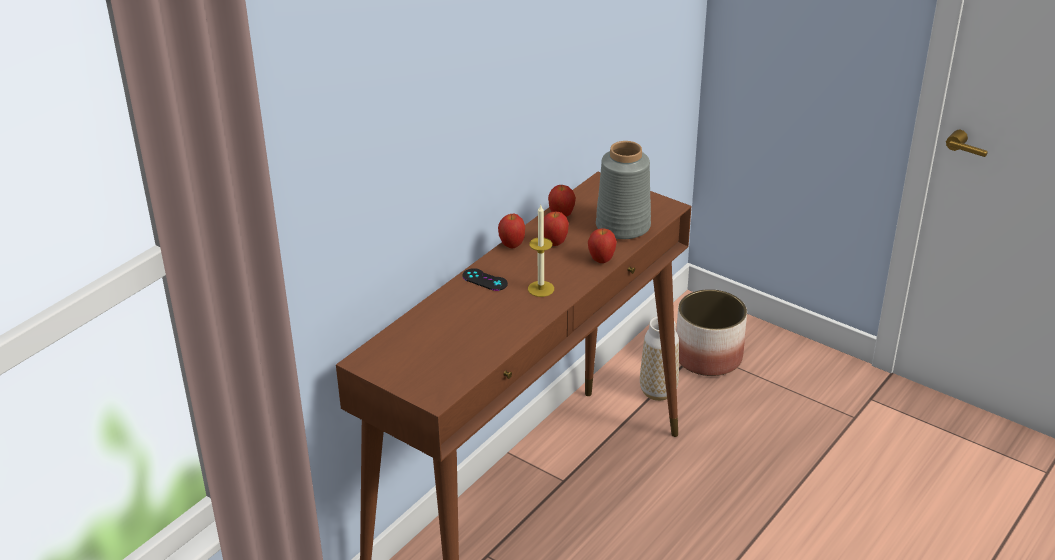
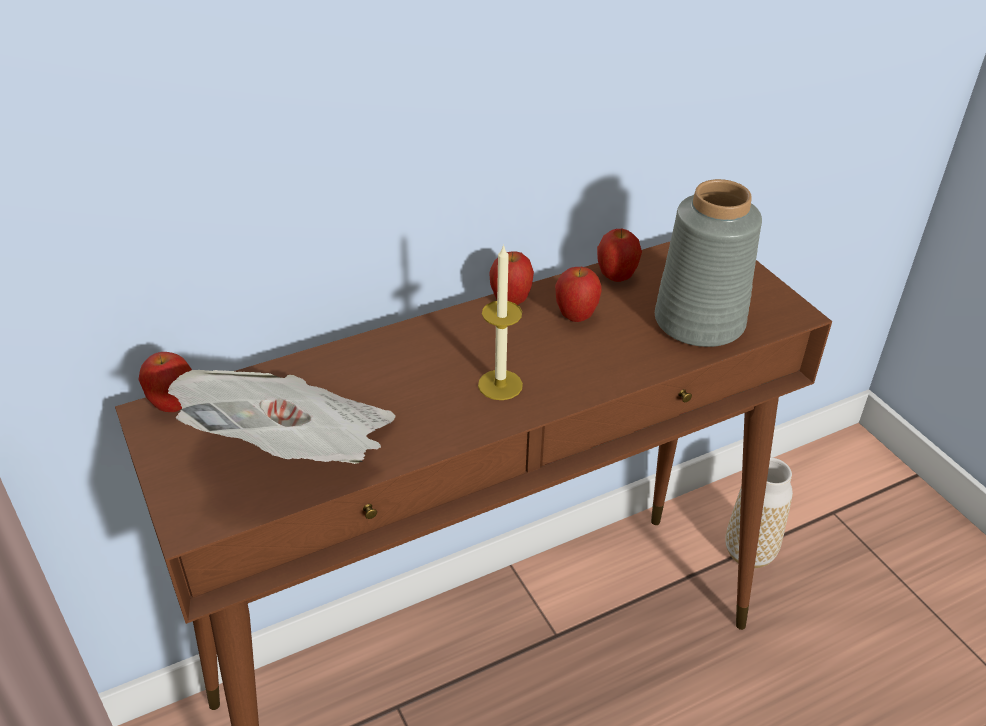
camera: 25 degrees right, 5 degrees up
black game controller [462,268,508,291] -> none
apple [588,228,617,263] -> apple moved to [138,352,192,412]
planter [676,289,747,376] -> none
none -> newspaper [168,370,396,464]

